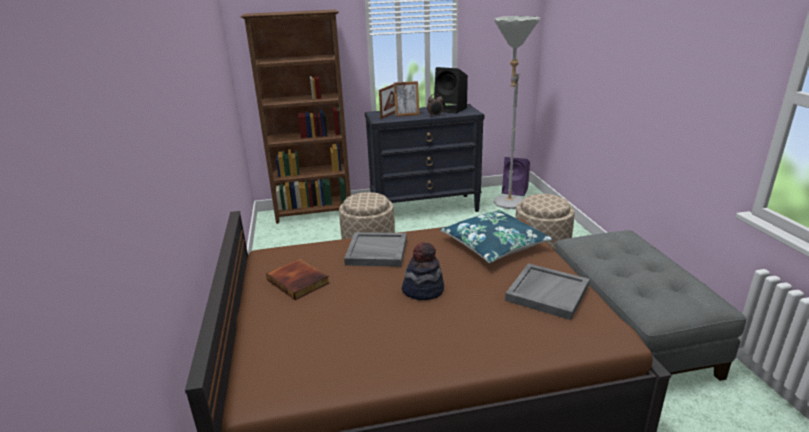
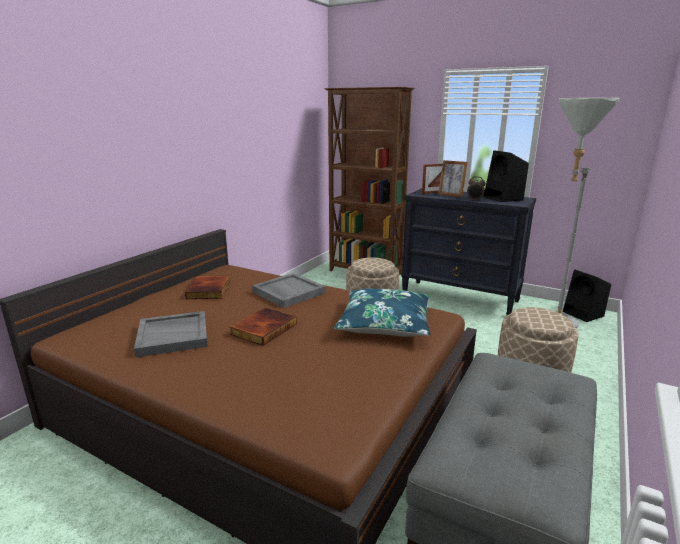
camera: 40 degrees right, 5 degrees down
hat [402,242,444,300] -> book [230,307,297,346]
purple speaker [502,157,530,196] -> black speaker [563,270,611,322]
grey tray [505,263,590,320] -> grey tray moved to [134,311,208,357]

